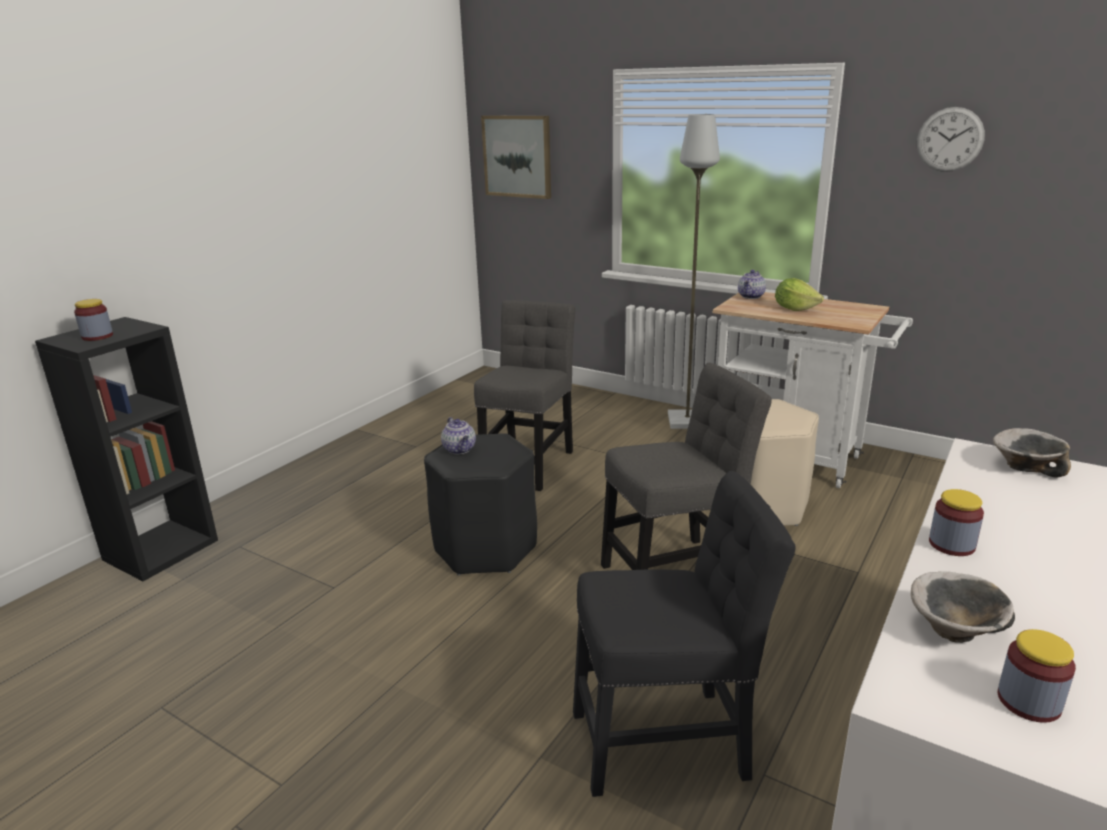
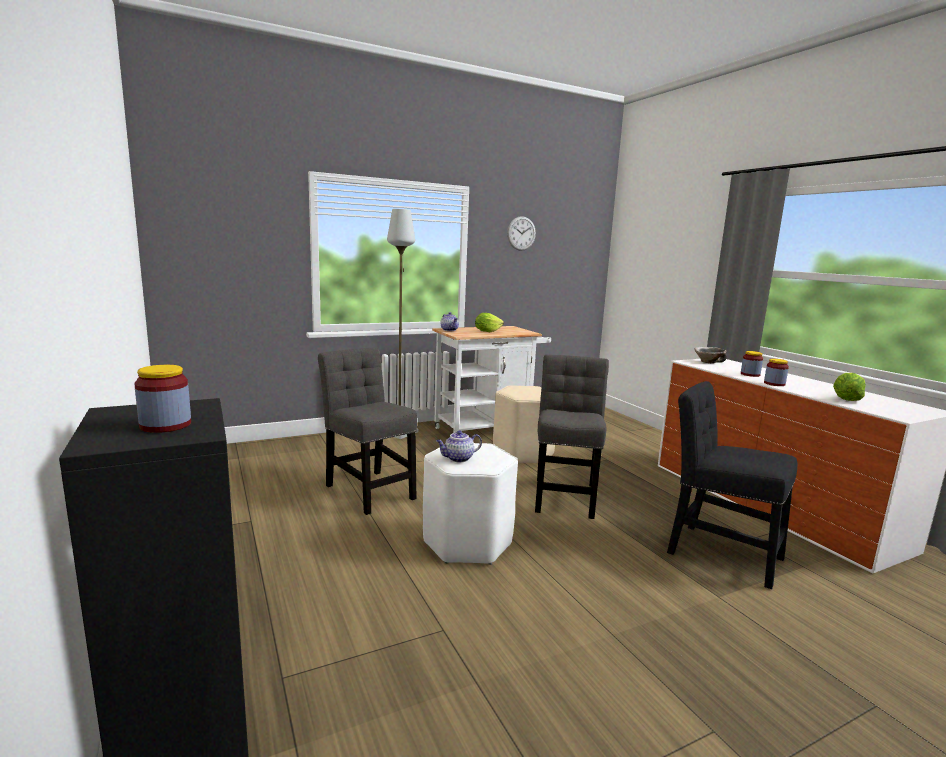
camera: 60 degrees left, 10 degrees down
black stool [424,433,537,575] -> white stool [423,443,518,565]
teapot [441,417,476,454] -> teapot turned 150 degrees clockwise [436,431,482,462]
picture [481,115,551,199] -> none
black chair [573,471,796,797] -> black chair turned 75 degrees counterclockwise [667,381,797,589]
bowl [911,571,1015,643] -> lettuce [833,373,866,401]
jar [998,629,1076,723] -> jar moved to [741,351,763,377]

